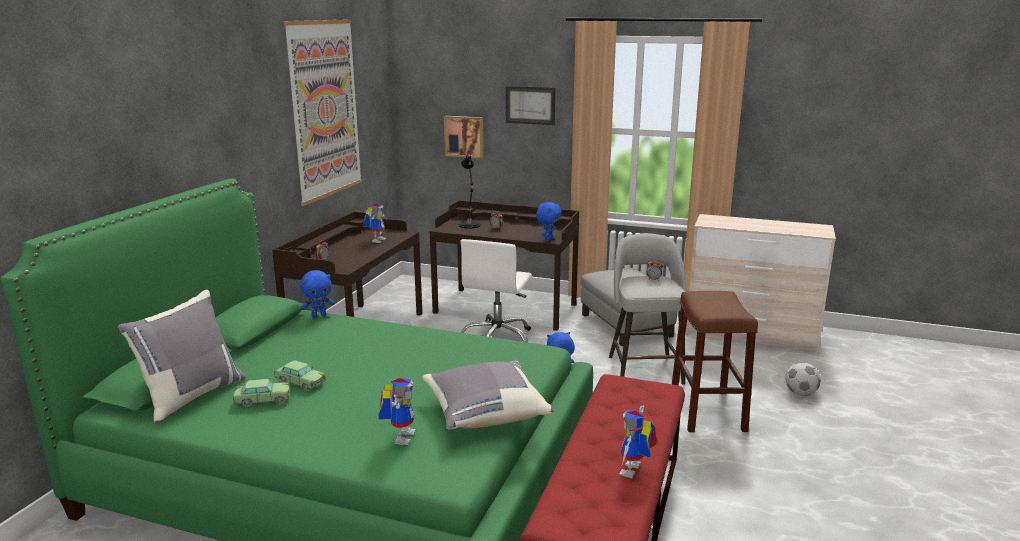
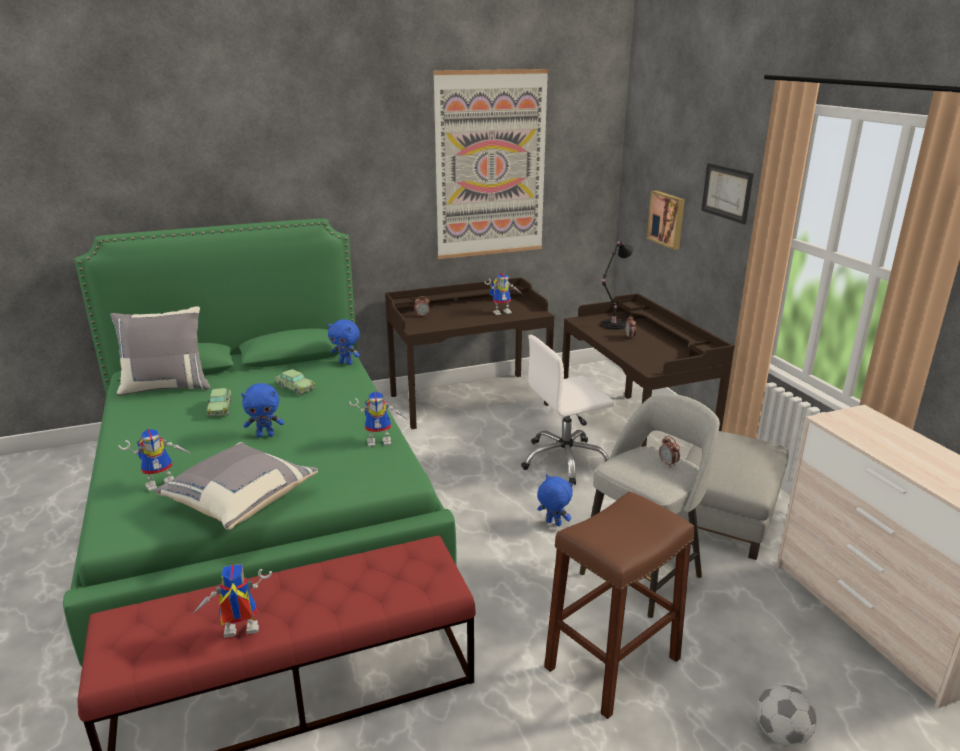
camera: 50 degrees right, 5 degrees up
toy car [233,379,290,407] -> toy car moved to [275,369,315,395]
blue plush toy [536,202,562,241] -> blue plush toy moved to [241,383,284,438]
none -> toy robot [349,391,408,447]

